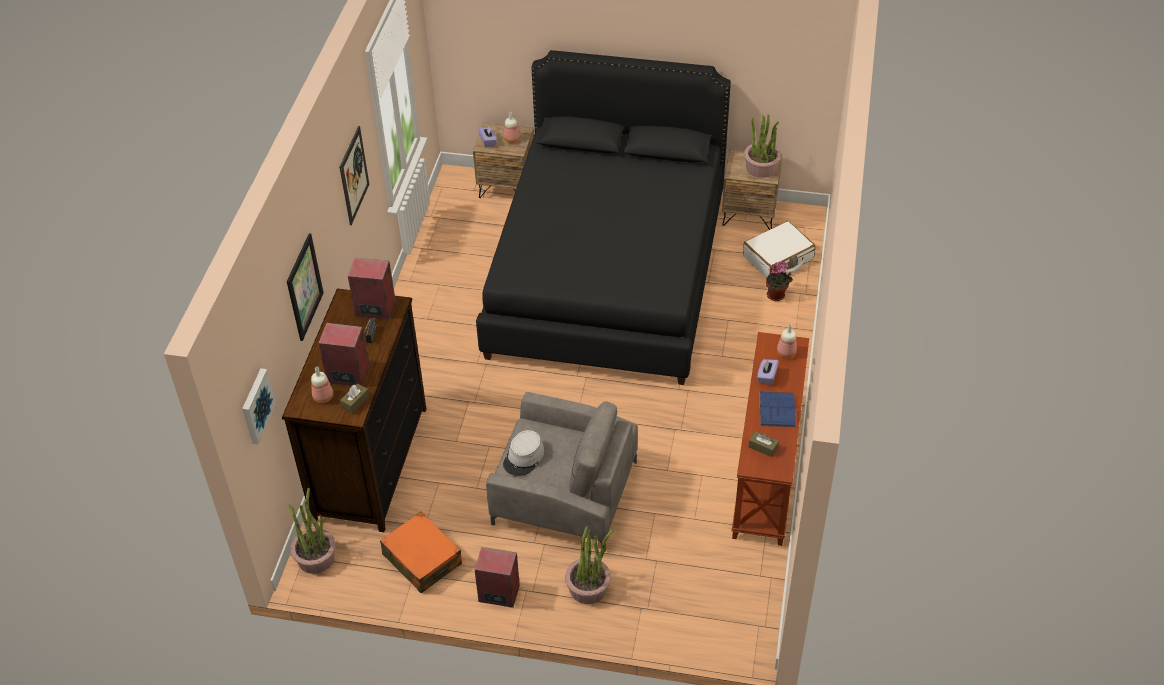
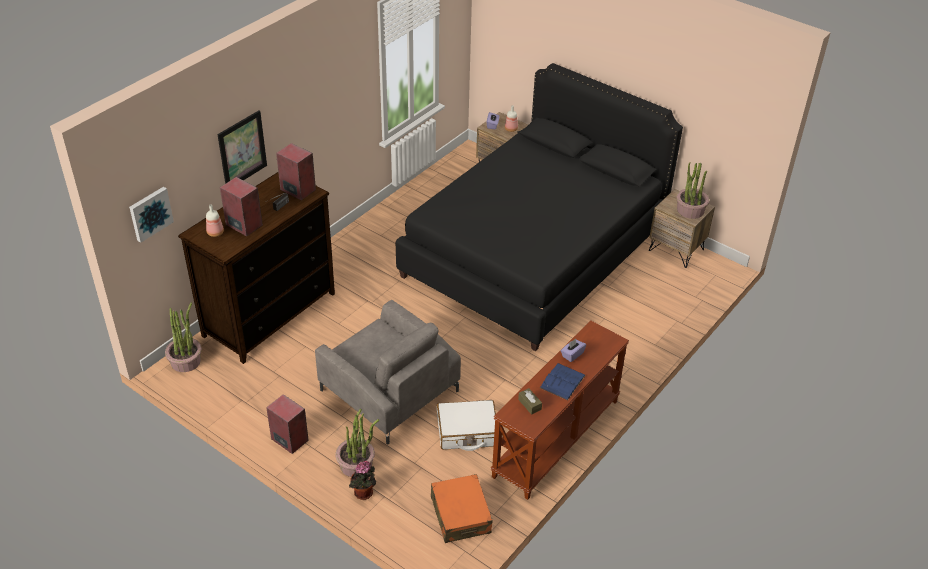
camera: 25 degrees right, 5 degrees down
picture [340,126,369,225] -> none
brown tissue box [340,383,369,414] -> none
orange suitcase [380,511,462,593] -> orange suitcase moved to [431,474,492,543]
grey hat [503,430,544,476] -> none
white suitcase [743,221,815,278] -> white suitcase moved to [437,400,496,451]
potted plant [766,261,793,301] -> potted plant moved to [349,461,376,500]
bottle [777,324,797,358] -> none

